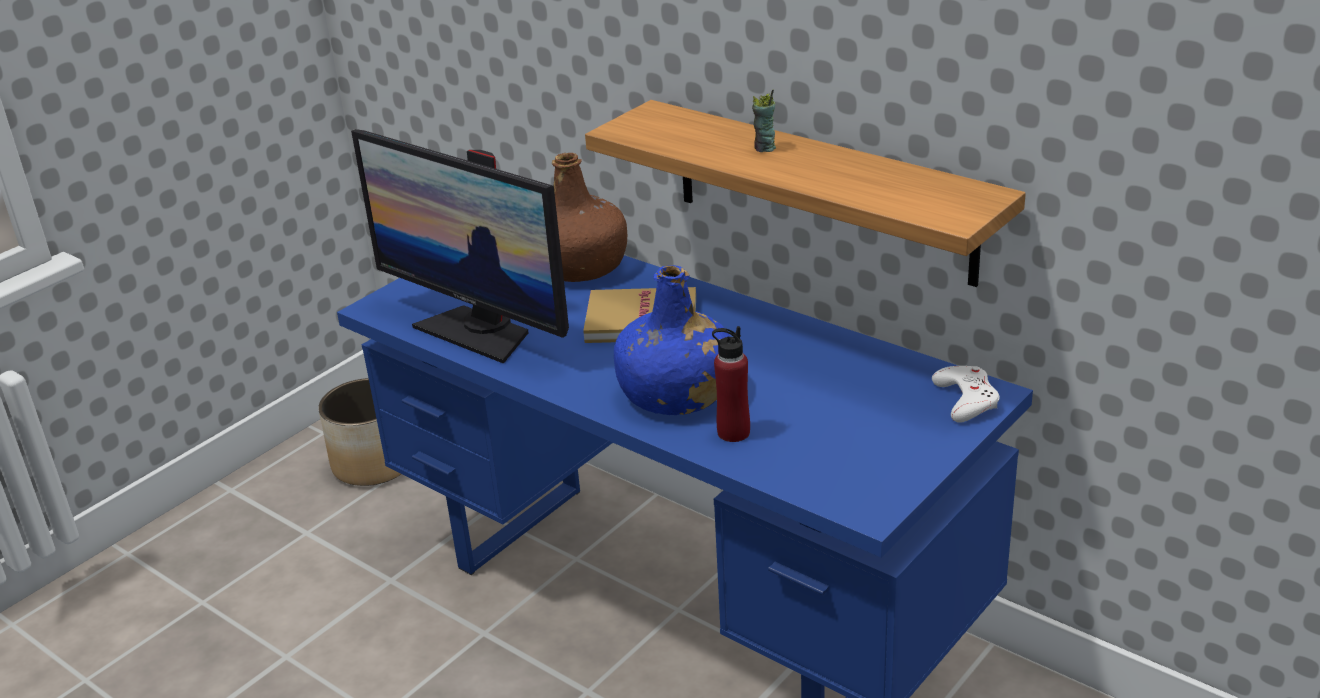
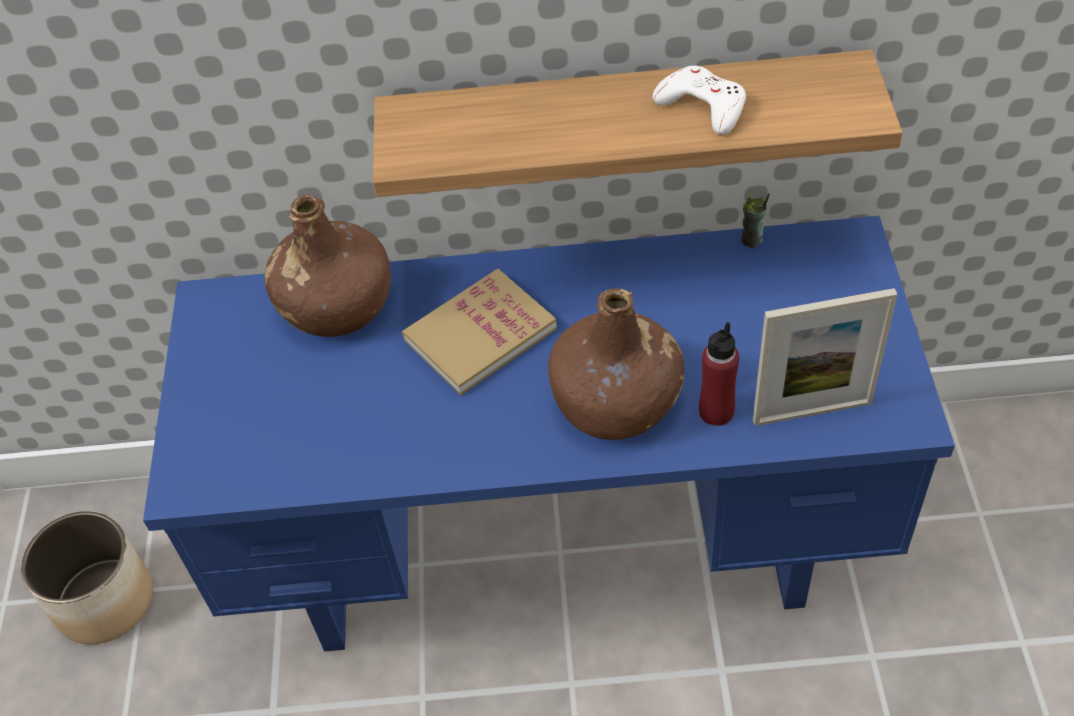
camera: 40 degrees left, 20 degrees up
monitor [351,129,569,364] -> none
blue bottle [614,265,730,415] -> brown bottle [548,288,684,440]
cup [752,90,776,152] -> cup moved to [741,193,770,248]
white game controller [932,366,999,423] -> white game controller moved to [653,65,746,135]
none -> picture frame [753,288,898,426]

